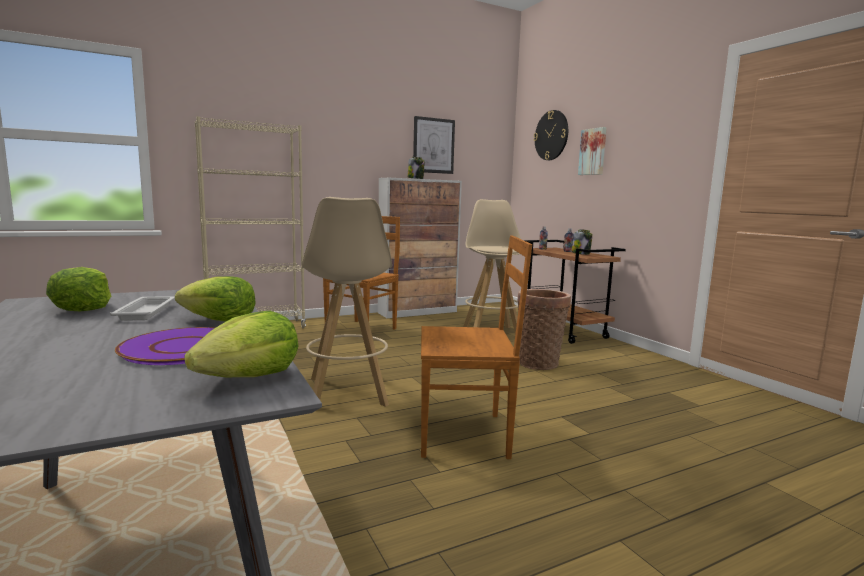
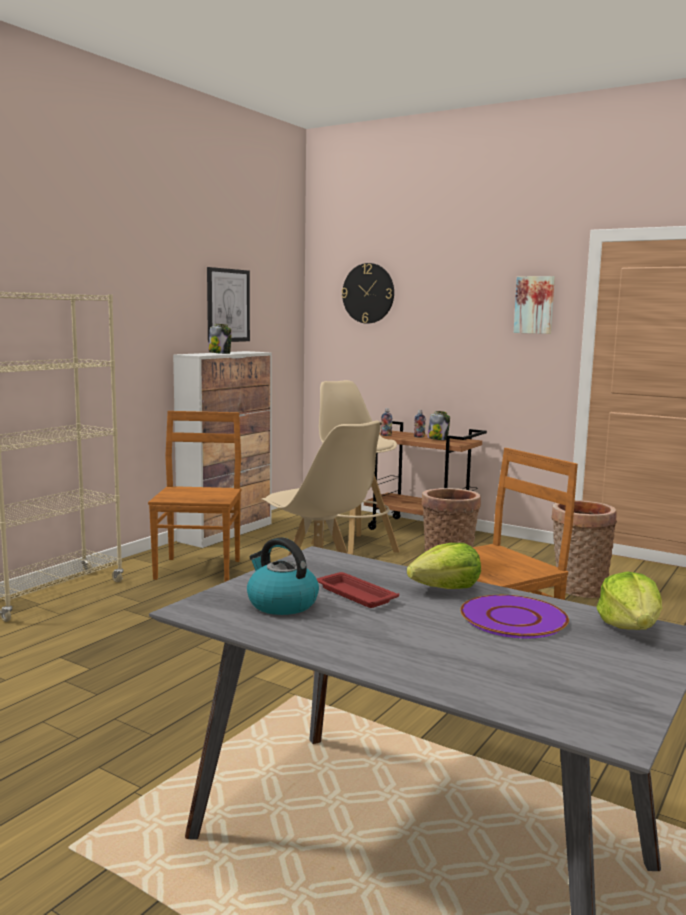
camera: 30 degrees left, 0 degrees up
lettuce [46,267,111,311] -> kettle [247,537,319,615]
white tray [110,296,175,321] -> red tray [317,572,399,608]
picture [578,127,607,175] -> picture moved to [514,276,555,334]
none -> basket [551,500,617,598]

